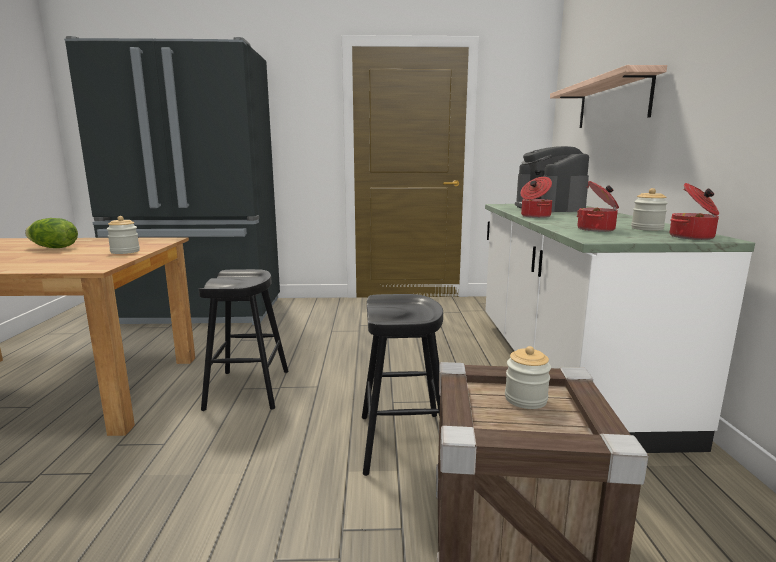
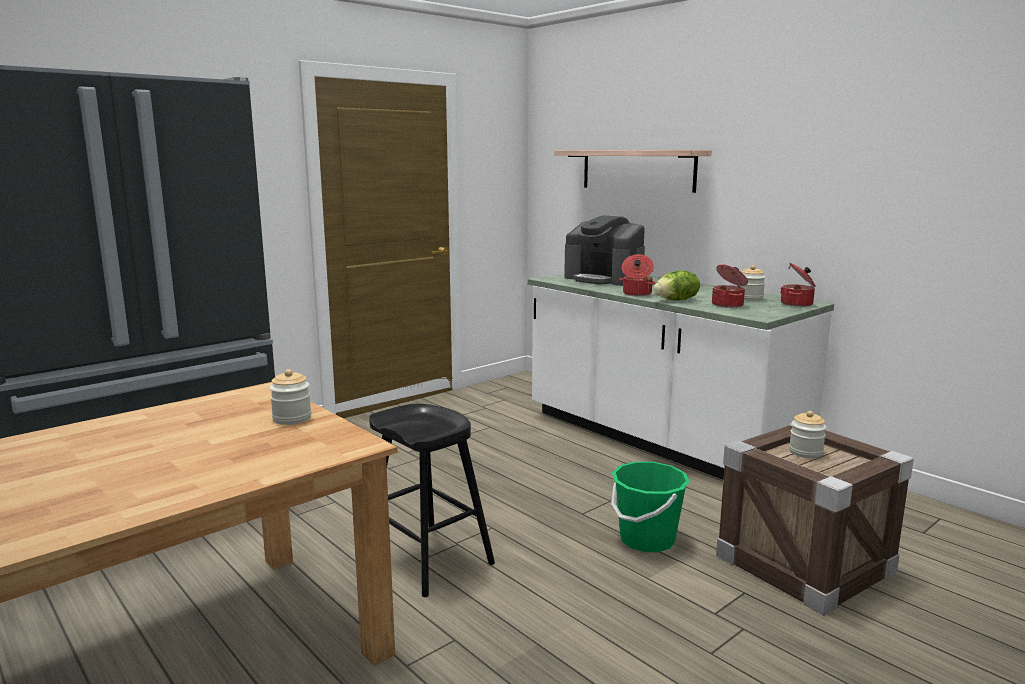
camera: 40 degrees left, 0 degrees up
lettuce [25,218,78,248] -> lettuce moved to [653,270,700,301]
black stool [362,294,443,476] -> green bucket [611,462,690,552]

